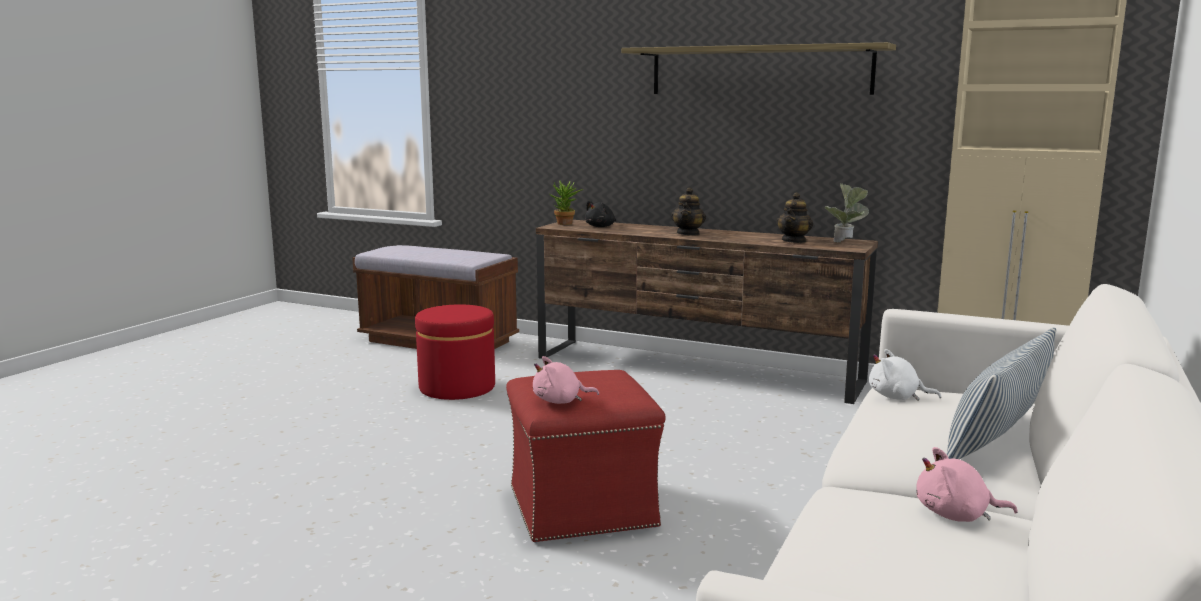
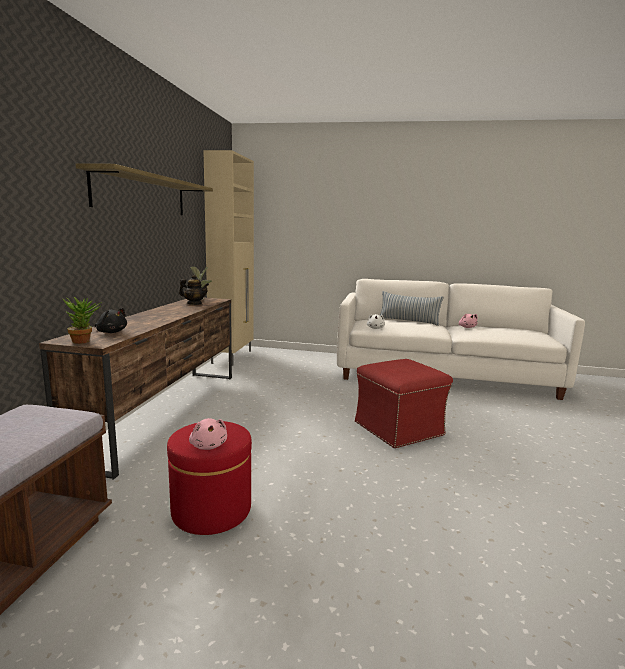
camera: 105 degrees left, 0 degrees up
pink plush toy [533,356,599,404] -> pink plush toy moved to [189,418,227,450]
teapot [671,187,706,236] -> none

